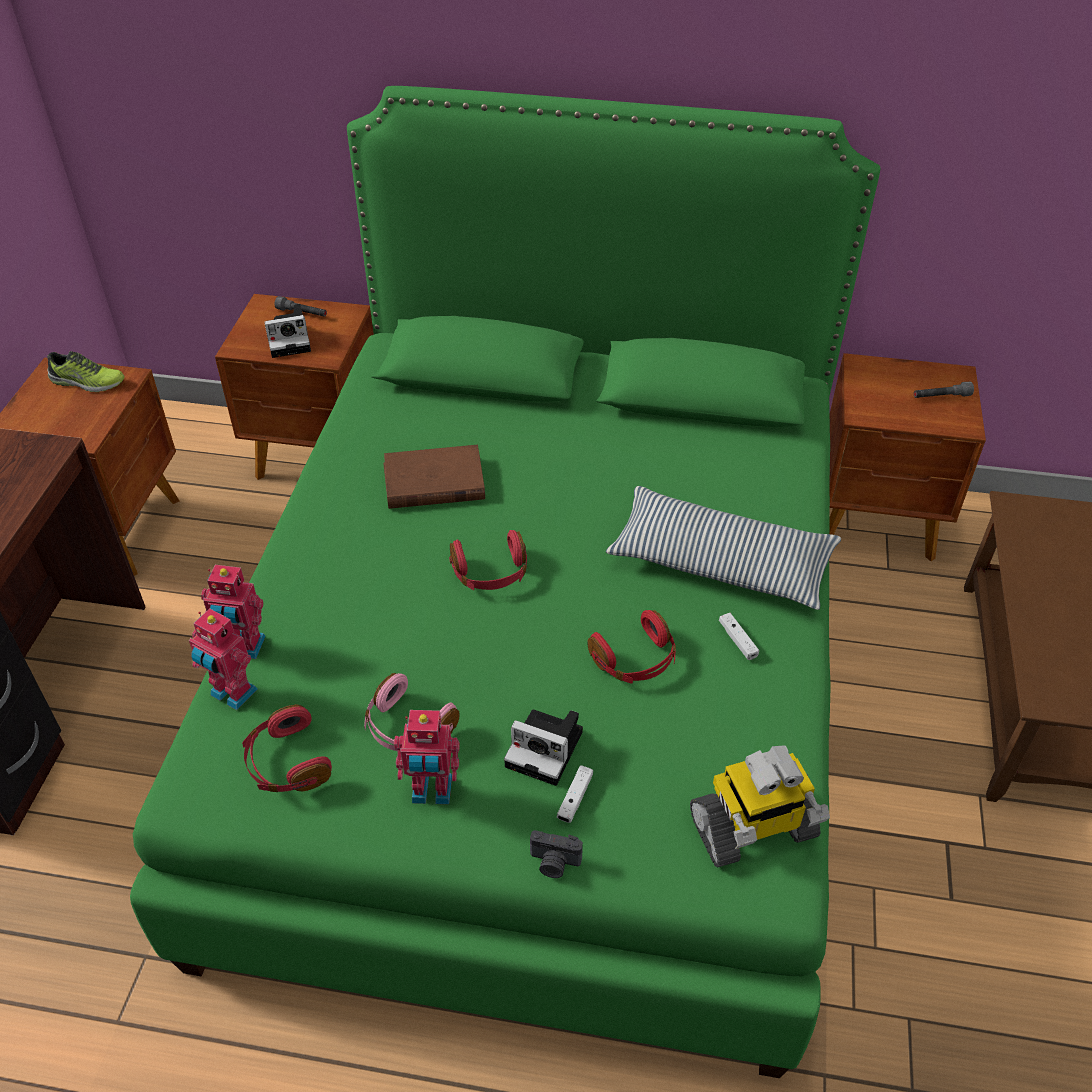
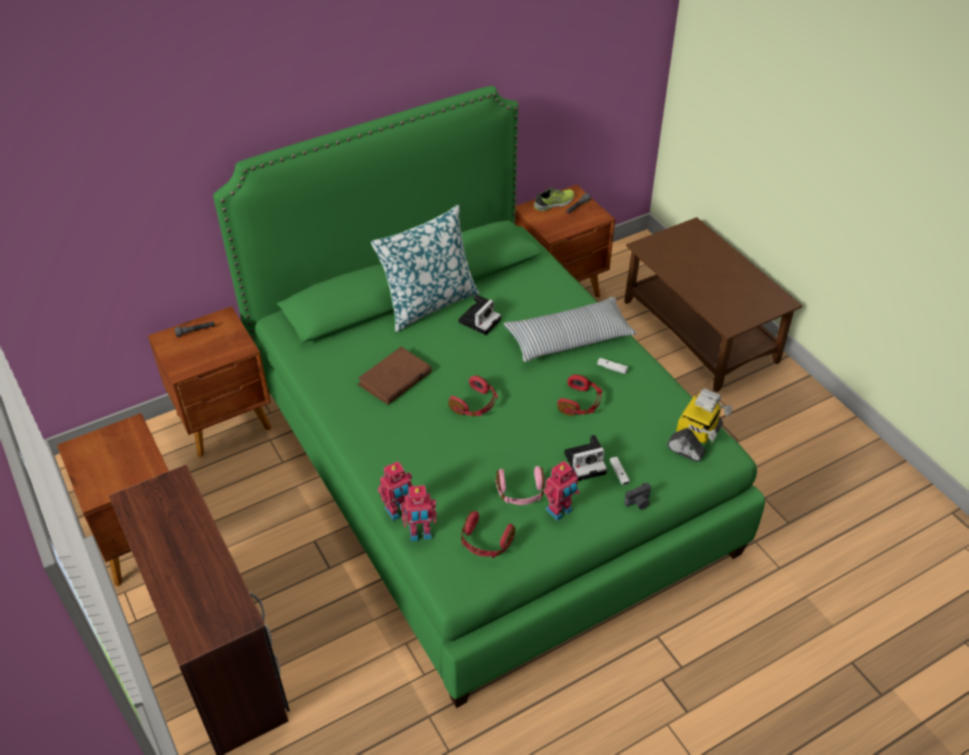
camera: 40 degrees left, 0 degrees up
shoe [47,351,125,392] -> shoe moved to [534,188,574,211]
camera [264,304,311,358] -> camera moved to [458,295,501,335]
none -> pillow [371,205,479,332]

